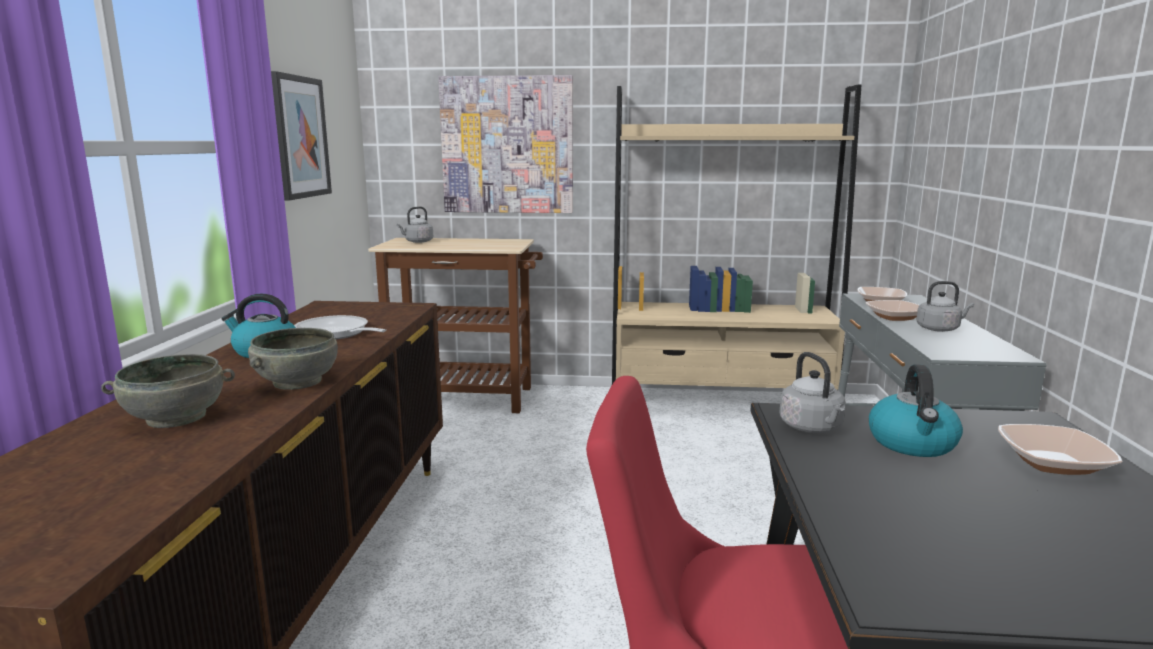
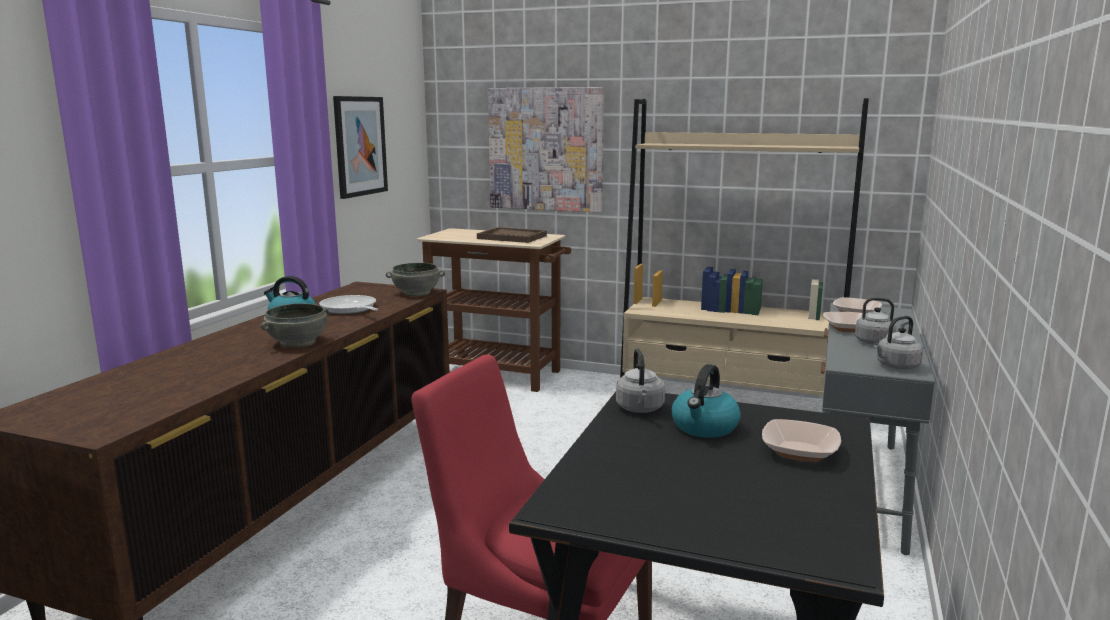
camera: 15 degrees right, 0 degrees up
grey bowl [101,354,235,428] -> grey bowl moved to [386,263,445,296]
grey kettle [397,206,433,243] -> grey kettle moved to [874,316,923,369]
none -> brown tray [477,227,547,243]

